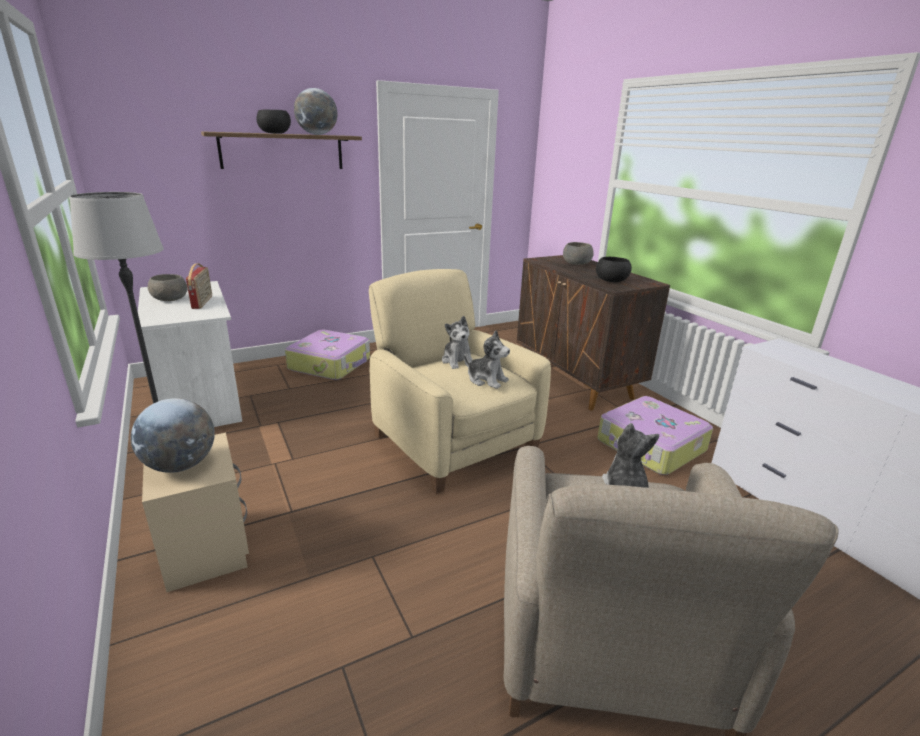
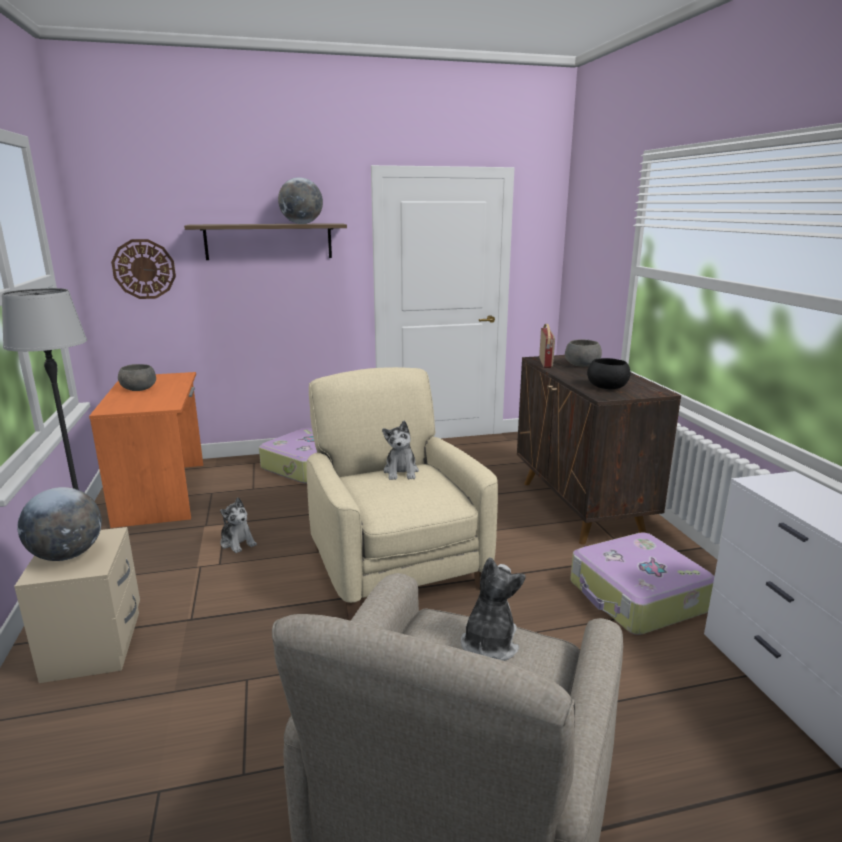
camera: 15 degrees right, 5 degrees down
white desk [138,281,242,427] -> orange desk [89,372,203,528]
radio [186,264,212,309] -> radio moved to [539,324,555,368]
black bowl [257,109,291,134] -> none
plush toy [464,331,510,389] -> plush toy moved to [220,498,257,553]
none -> wall clock [111,239,176,299]

